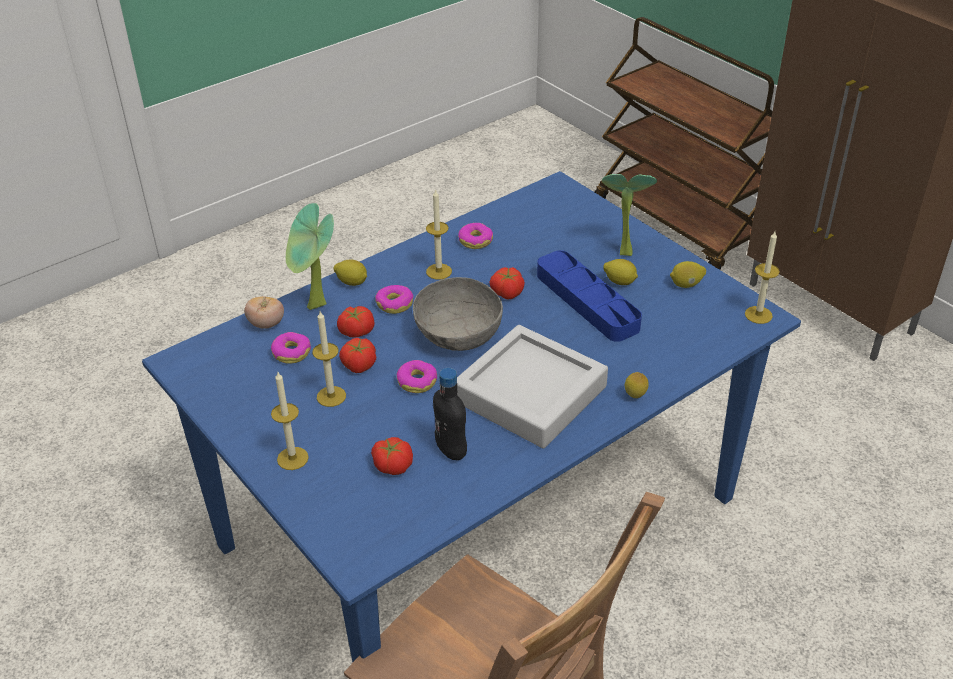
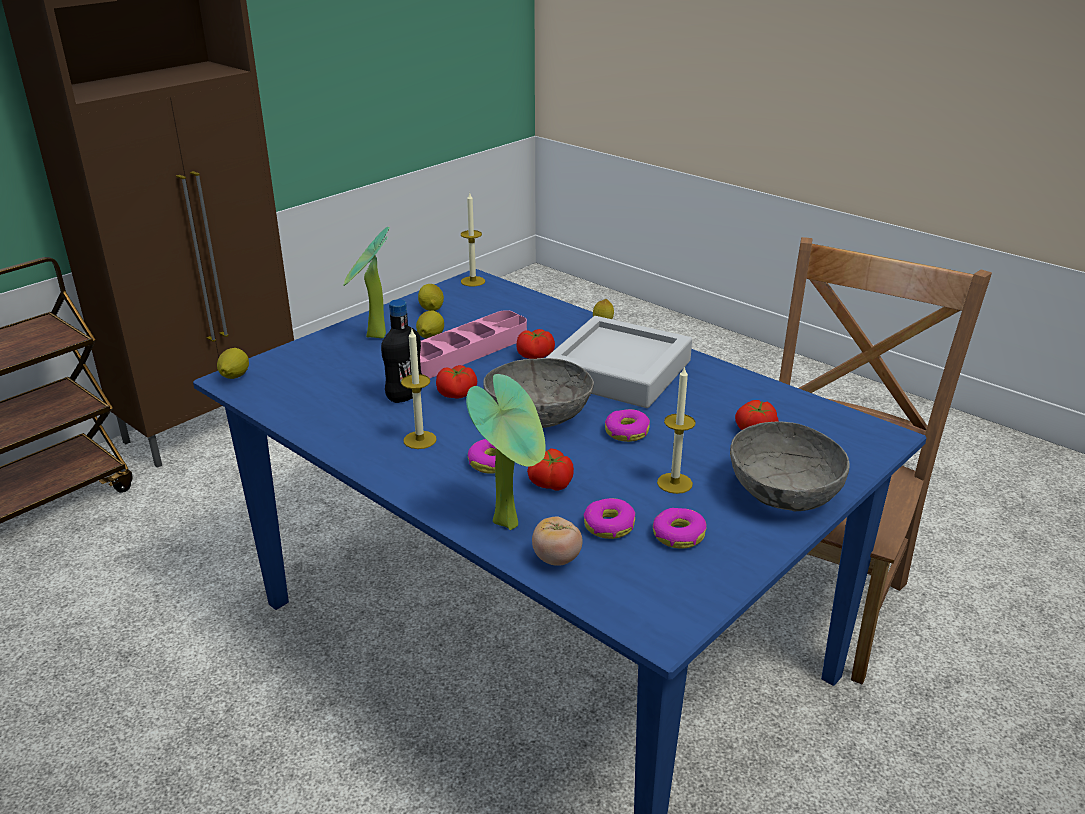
camera: 100 degrees left, 10 degrees down
candle [271,372,309,470] -> grey bowl [730,421,850,511]
lemon [334,259,367,286] -> lemon moved to [217,348,249,379]
tomato [339,338,376,373] -> tomato moved to [516,329,555,359]
black bottle [433,368,467,460] -> black bottle moved to [381,299,422,403]
donut [458,223,493,249] -> donut moved to [653,508,706,549]
blue tray [537,250,642,342] -> pink tray [420,310,527,378]

